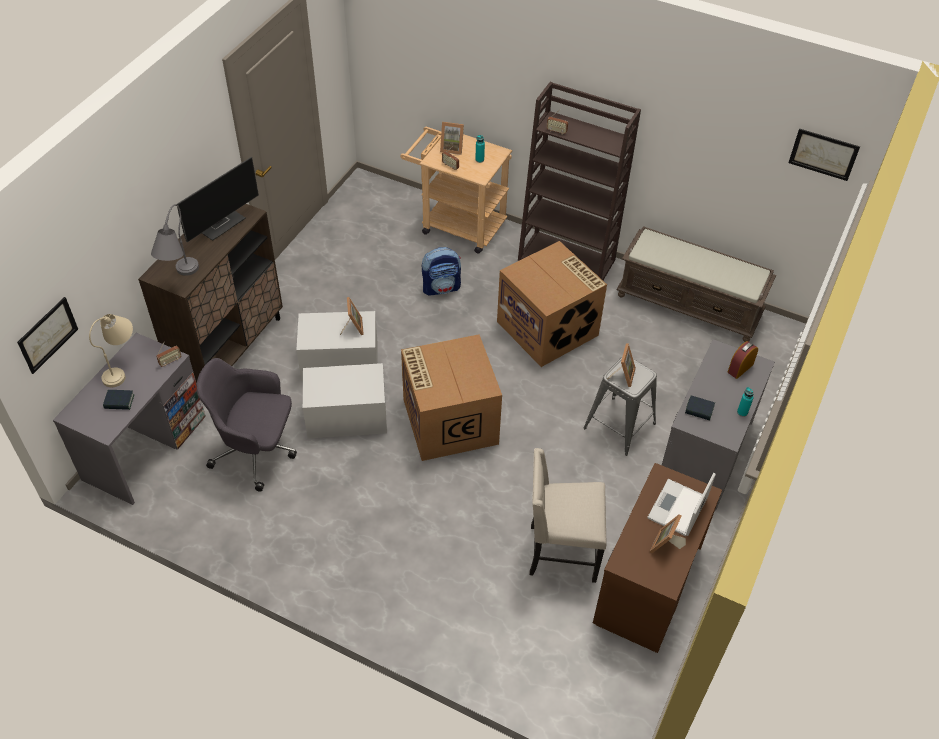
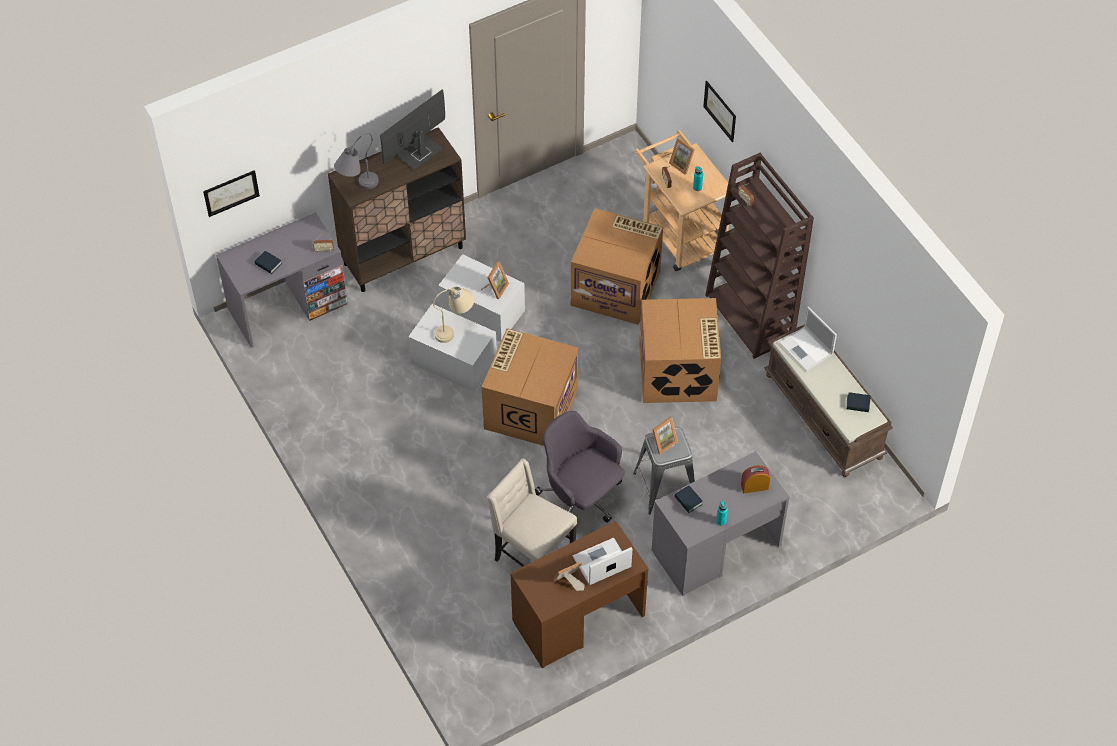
camera: 35 degrees right, 5 degrees up
beige table lamp [89,314,133,387] -> beige table lamp moved to [433,287,474,343]
monitor [177,157,259,242] -> monitor turned 150 degrees clockwise [380,89,445,170]
grey office chair [197,358,297,492] -> grey office chair moved to [535,411,625,534]
backpack [422,247,461,295] -> cardboard box [571,208,663,325]
picture [789,128,860,181] -> picture moved to [703,81,736,142]
none -> laptop [779,307,837,371]
none -> book [846,393,871,412]

